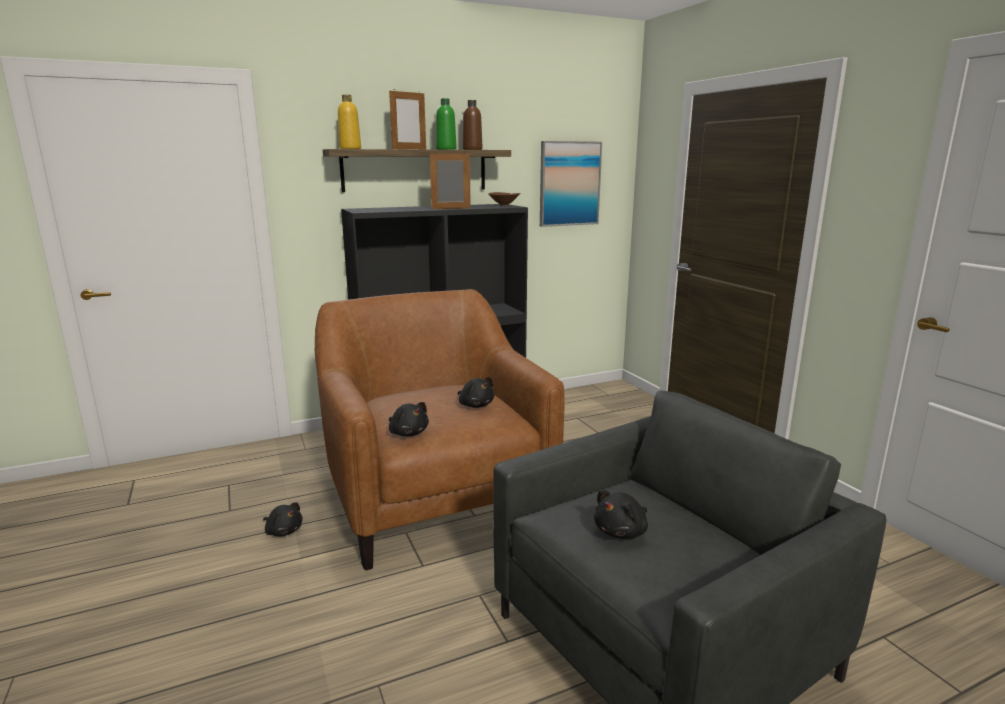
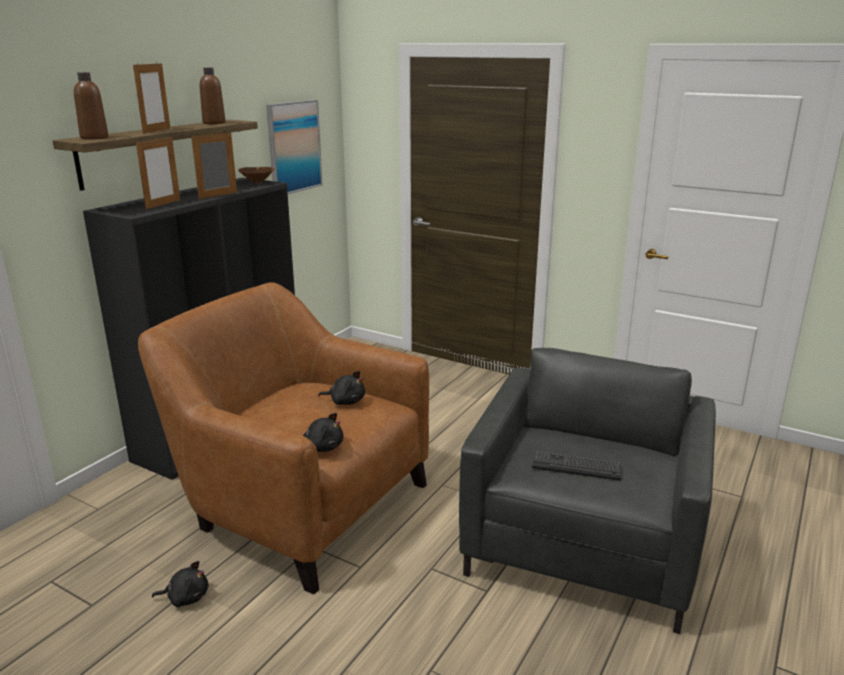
camera: 35 degrees left, 5 degrees up
yellow bottle [338,95,361,149] -> brown bottle [74,72,109,140]
green bottle [436,98,456,150] -> none
black plush toy [594,489,648,539] -> keyboard [532,451,622,481]
none -> picture frame [136,136,180,209]

